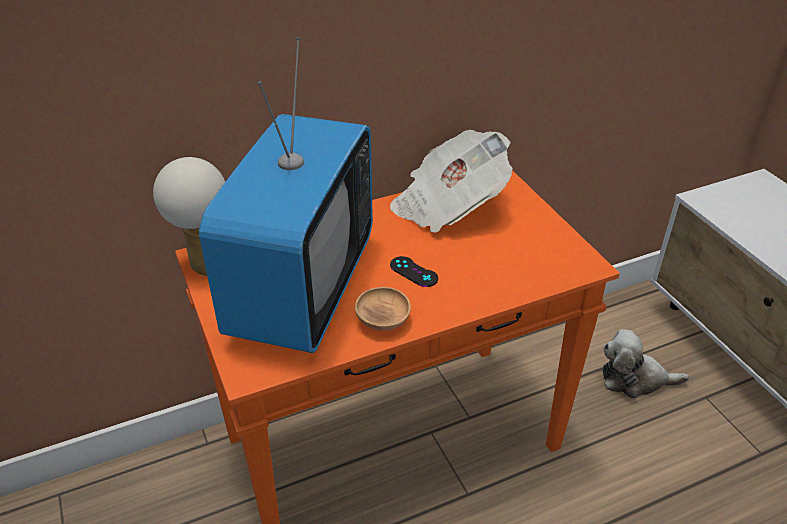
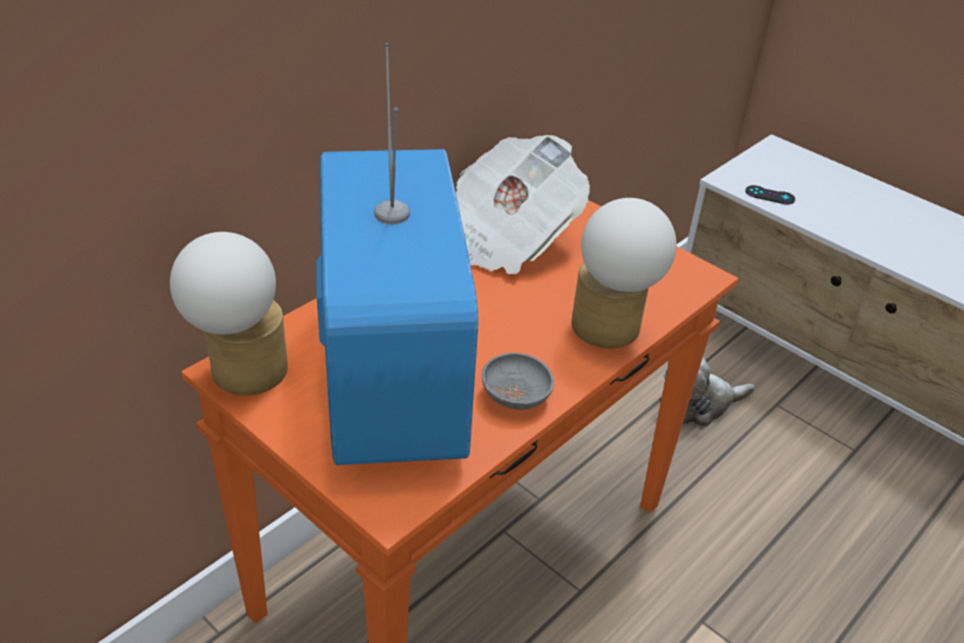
camera: 25 degrees left, 0 degrees up
brown bowl [355,287,411,331] -> grey bowl [482,353,554,410]
black game controller [390,256,438,287] -> black game controller moved to [745,185,795,204]
none -> table lamp [571,198,677,348]

